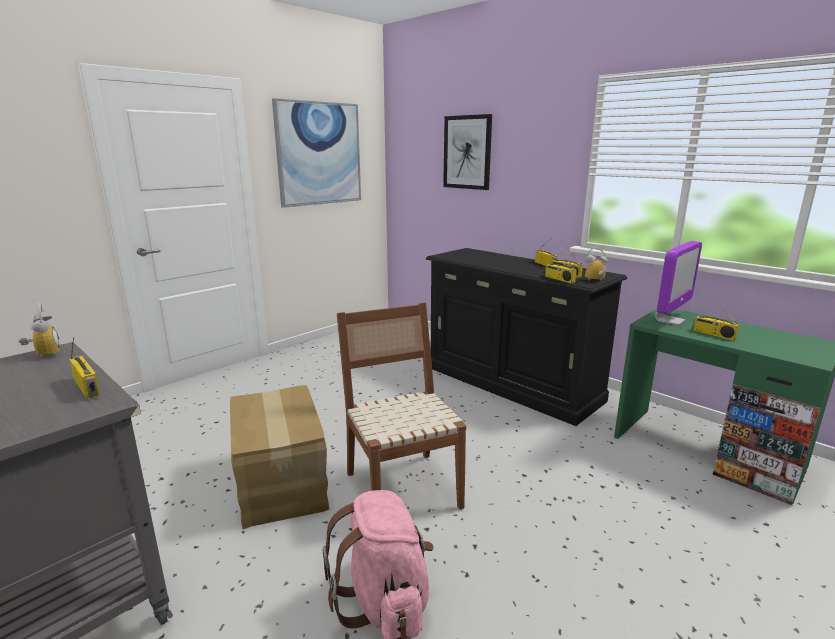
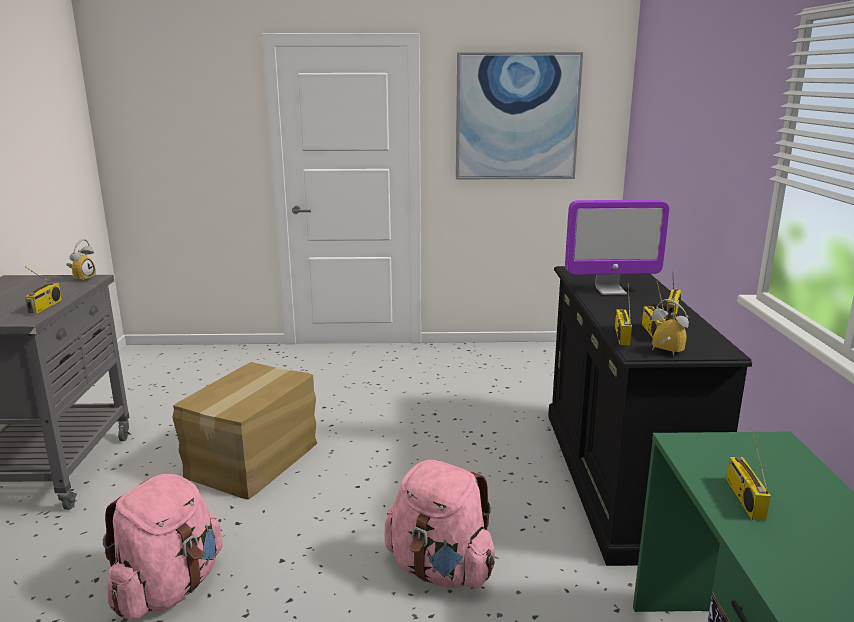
camera: 45 degrees right, 0 degrees up
chair [337,303,466,510] -> none
picture [443,114,492,190] -> none
monitor [655,241,702,326] -> monitor moved to [565,200,670,295]
none -> pink backpack [384,460,495,588]

